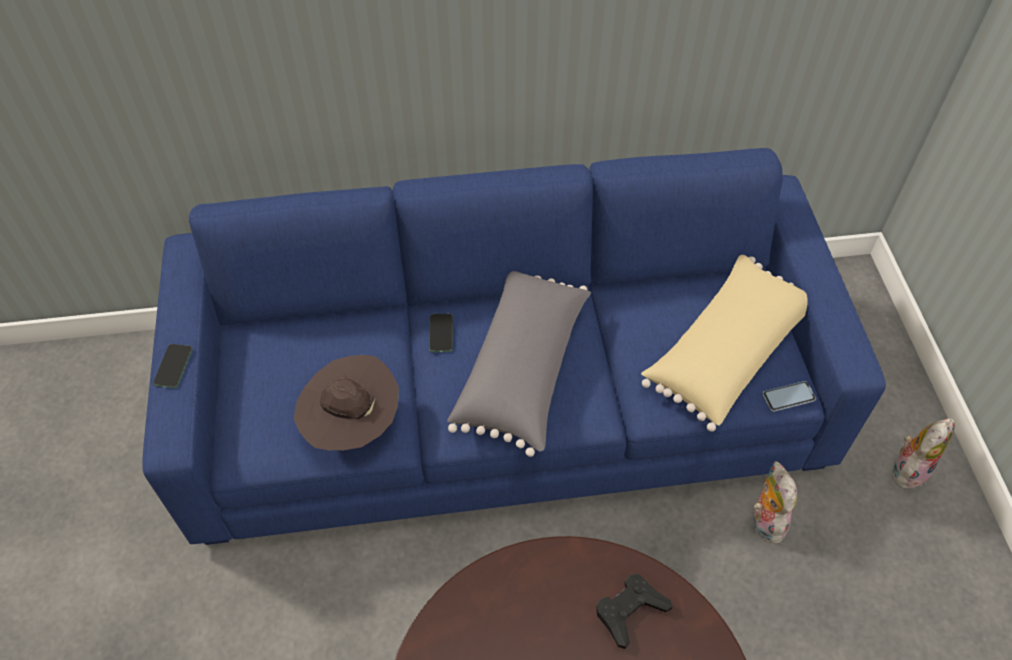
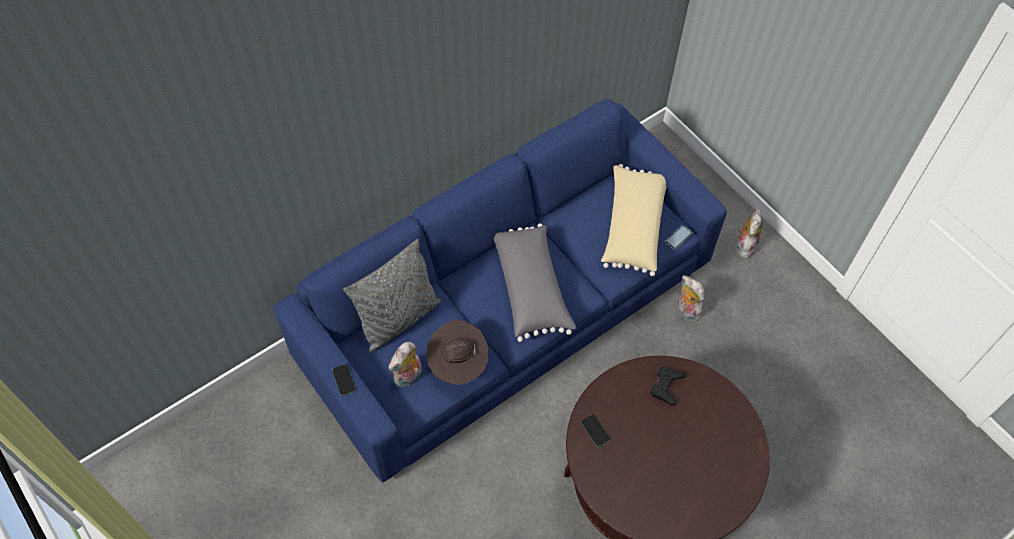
camera: 30 degrees left, 5 degrees up
phone [429,314,453,352] -> phone moved to [580,414,611,447]
none -> grey pillow [343,239,441,353]
none -> plush toy [388,342,422,387]

